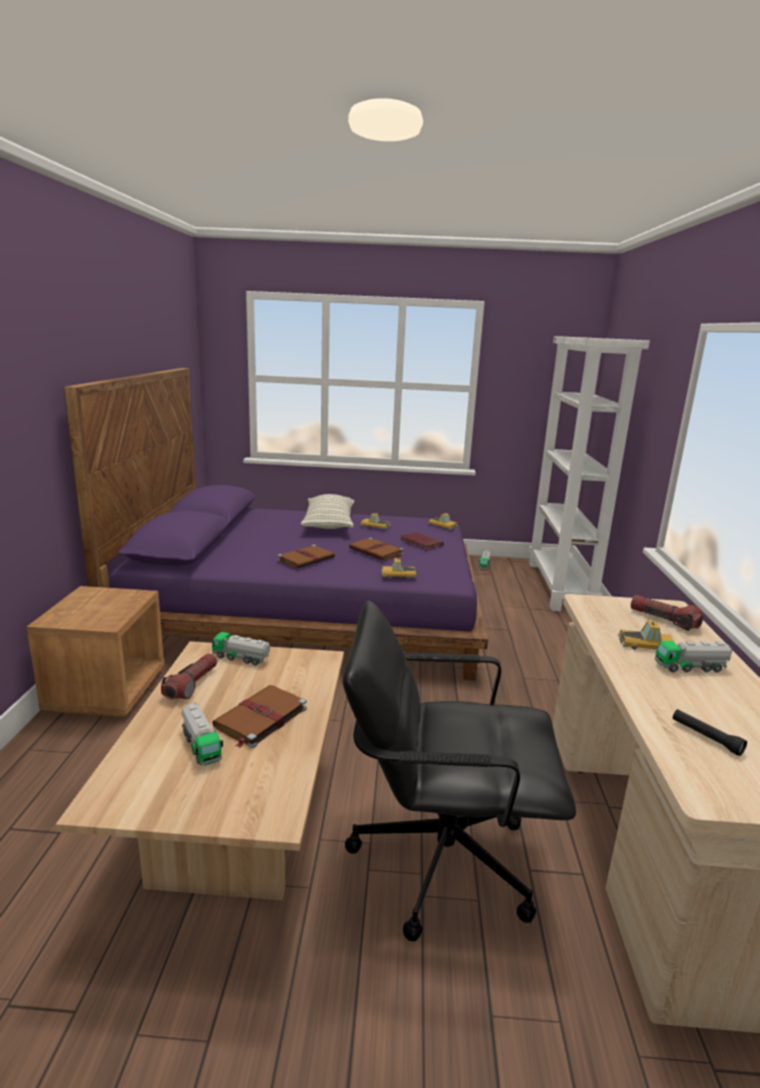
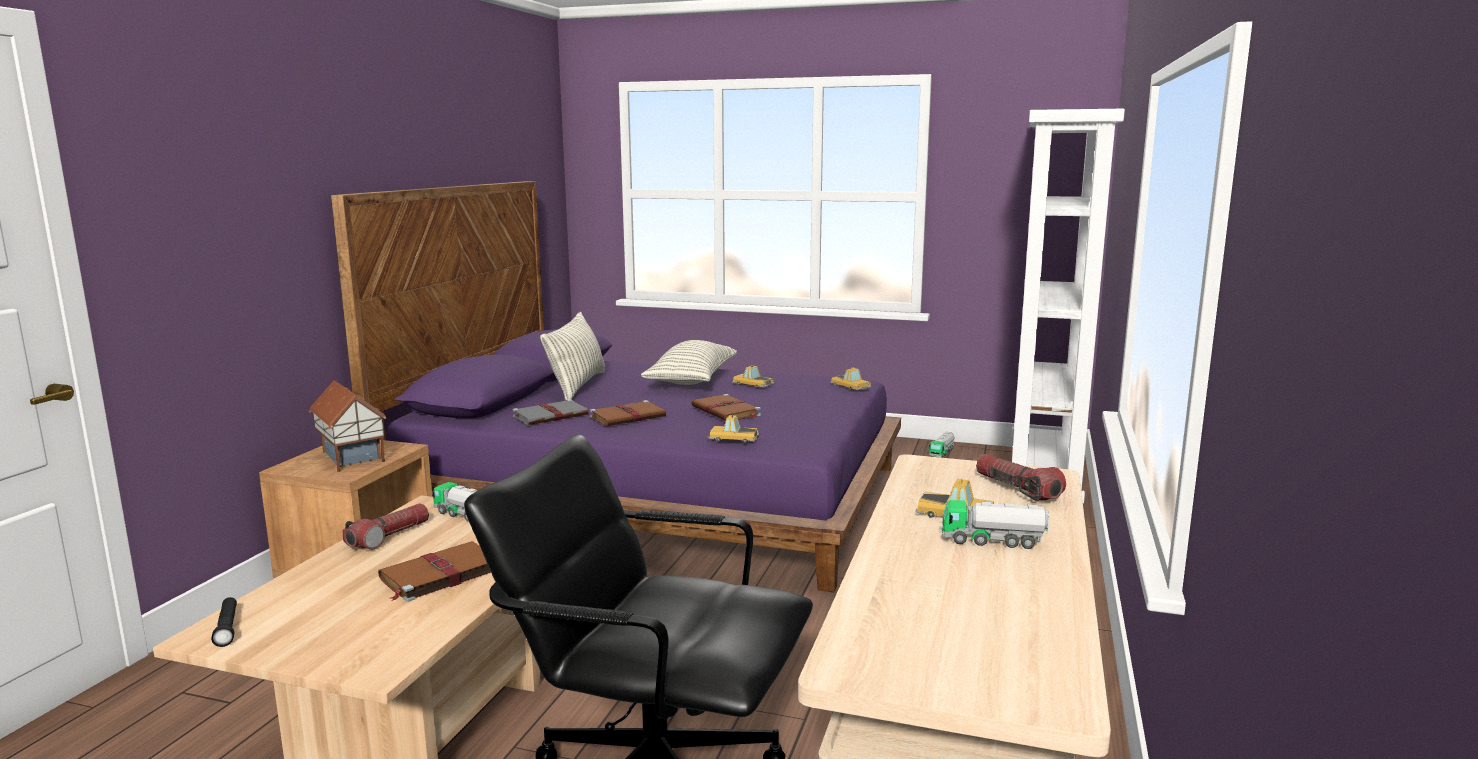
camera: 15 degrees right, 5 degrees down
toy truck [181,703,223,766] -> none
red book [400,532,444,550] -> none
black flashlight [673,709,747,756] -> black flashlight moved to [212,597,237,647]
none -> toy house [309,380,387,472]
none -> grey book [512,399,589,425]
none -> pillow [540,312,605,401]

